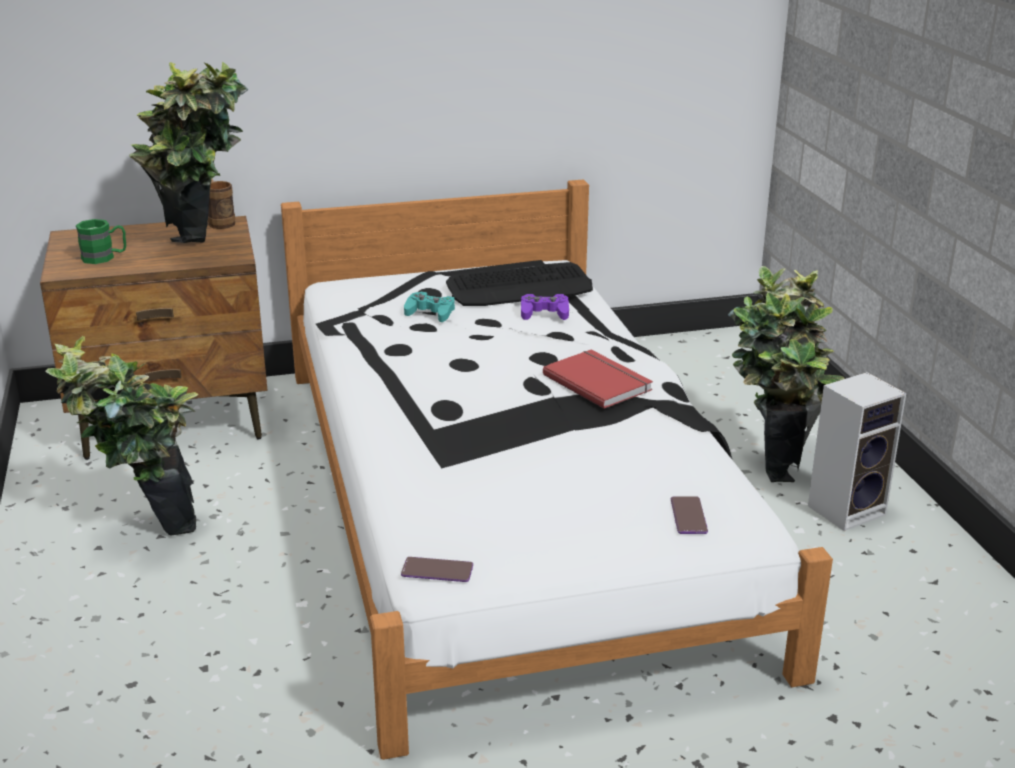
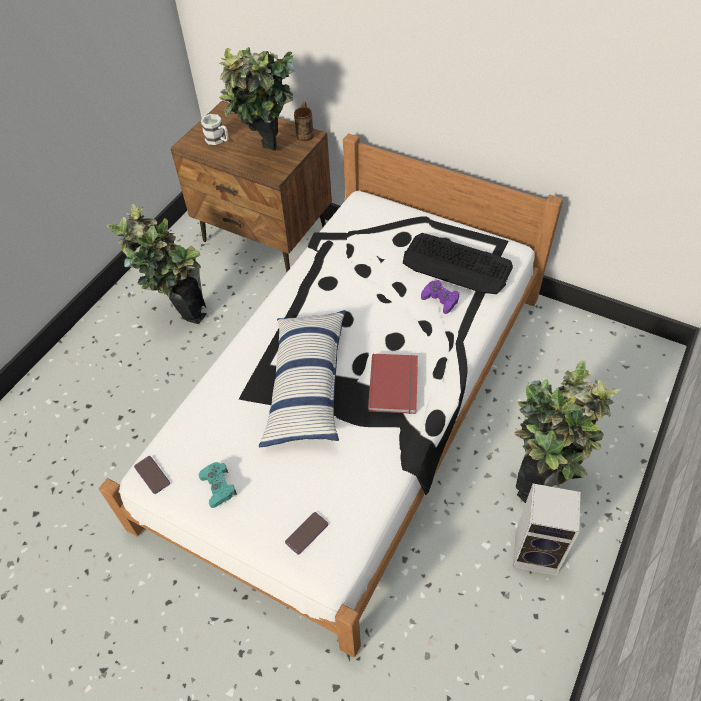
camera: 45 degrees right, 25 degrees up
green mug [76,219,126,264] -> white mug [201,114,229,145]
turquoise game controller [404,292,455,322] -> turquoise game controller moved to [199,462,237,508]
none -> pillow [259,310,346,447]

